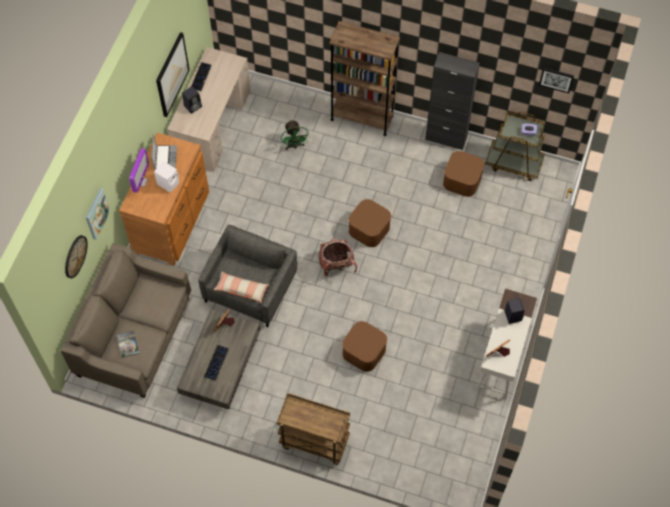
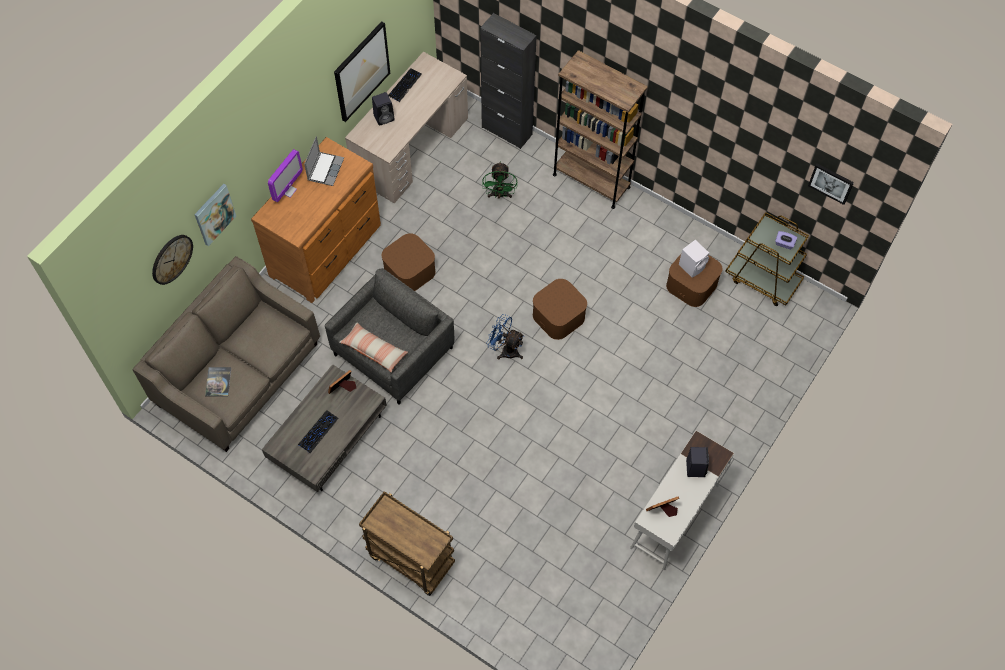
camera: 15 degrees right, 0 degrees up
white speaker [154,161,179,192] -> white speaker moved to [679,240,709,278]
backpack [319,238,357,276] -> blue fan [486,314,525,359]
brown storage box [342,321,387,372] -> brown storage box moved to [381,233,436,291]
black cabinet [425,52,480,150] -> black cabinet moved to [480,13,537,149]

